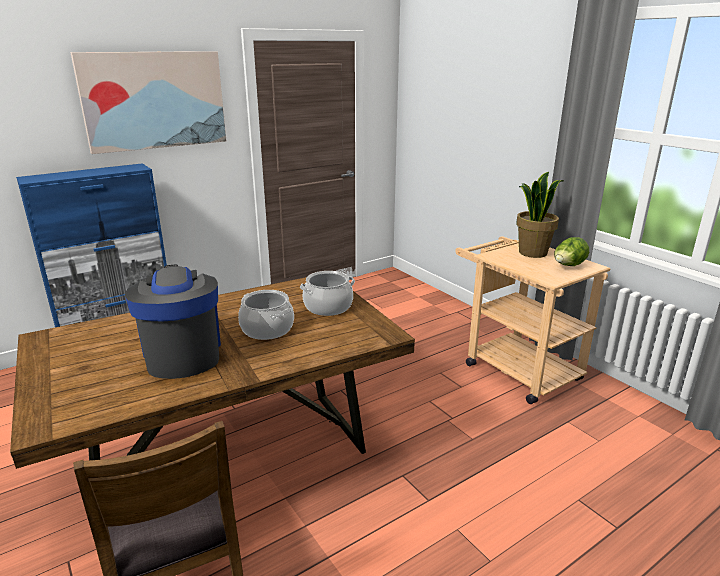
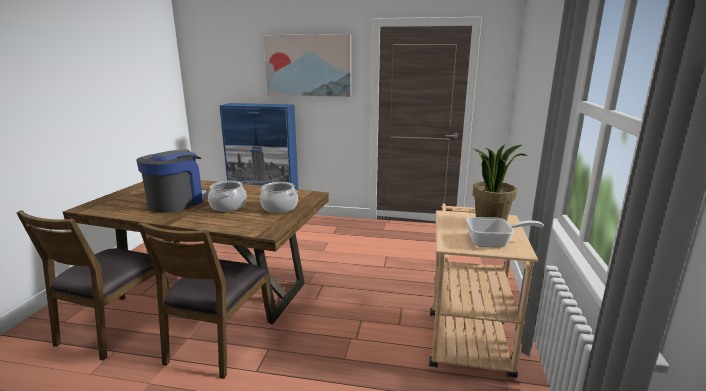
camera: 45 degrees right, 5 degrees down
lettuce [554,237,589,266] -> frying pan [466,217,544,247]
none -> brown chair [138,222,271,379]

